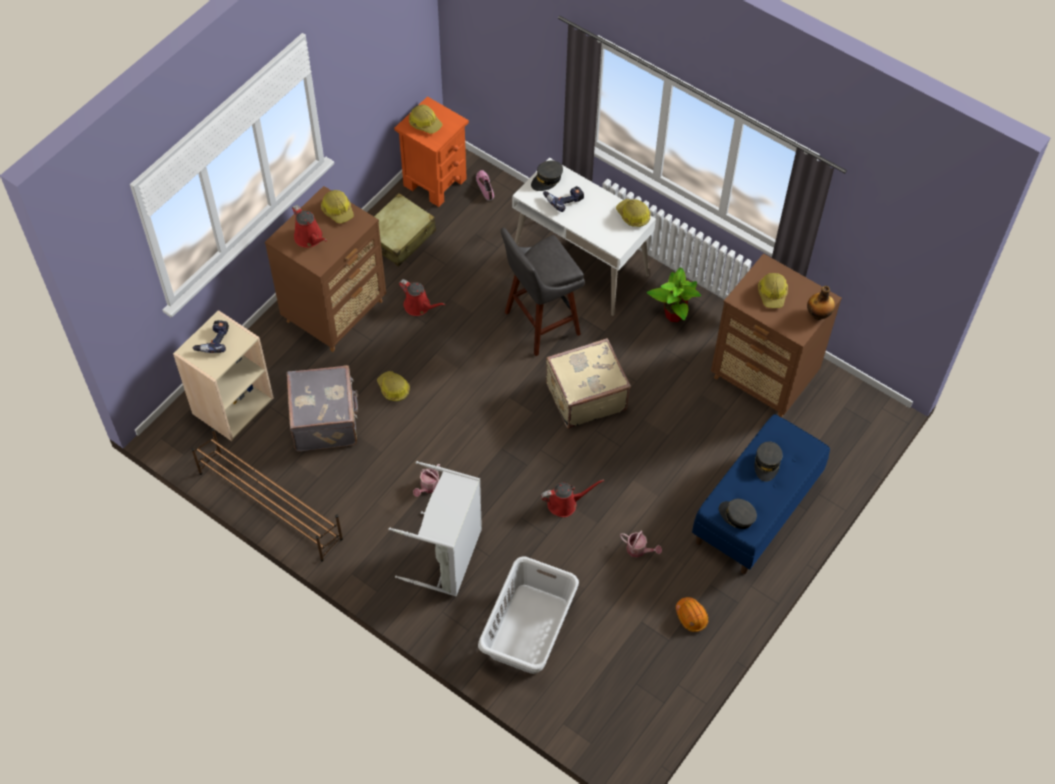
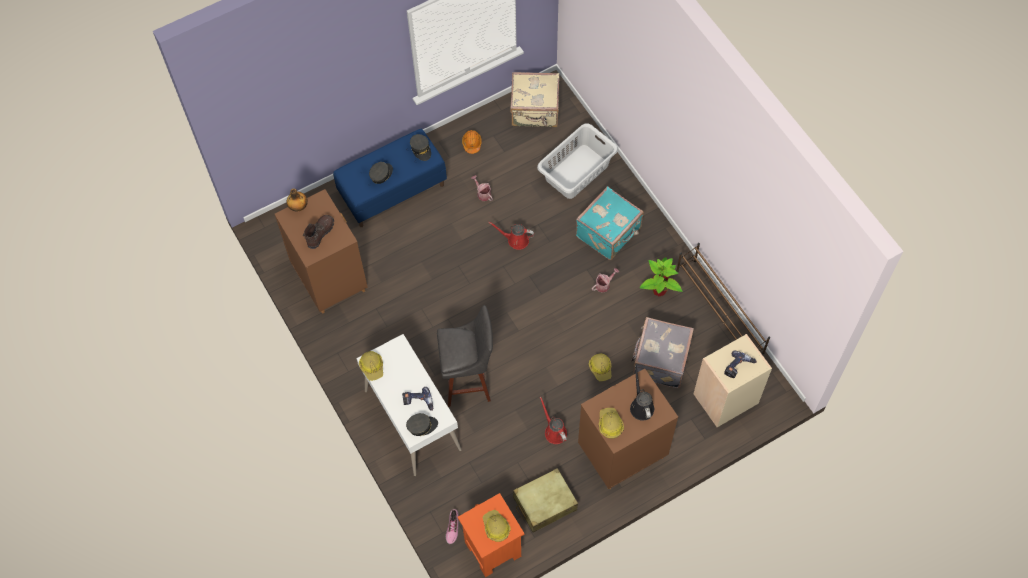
camera: 155 degrees left, 5 degrees up
red watering can [292,205,327,248] -> black watering can [630,365,654,421]
grey laundry basket [388,461,482,597] -> turquoise suitcase [576,186,644,260]
beige suitcase [546,338,631,428] -> beige suitcase moved to [510,72,560,127]
potted plant [647,267,701,322] -> potted plant moved to [640,257,682,296]
hard hat [758,273,788,308] -> brown boot [303,215,334,249]

